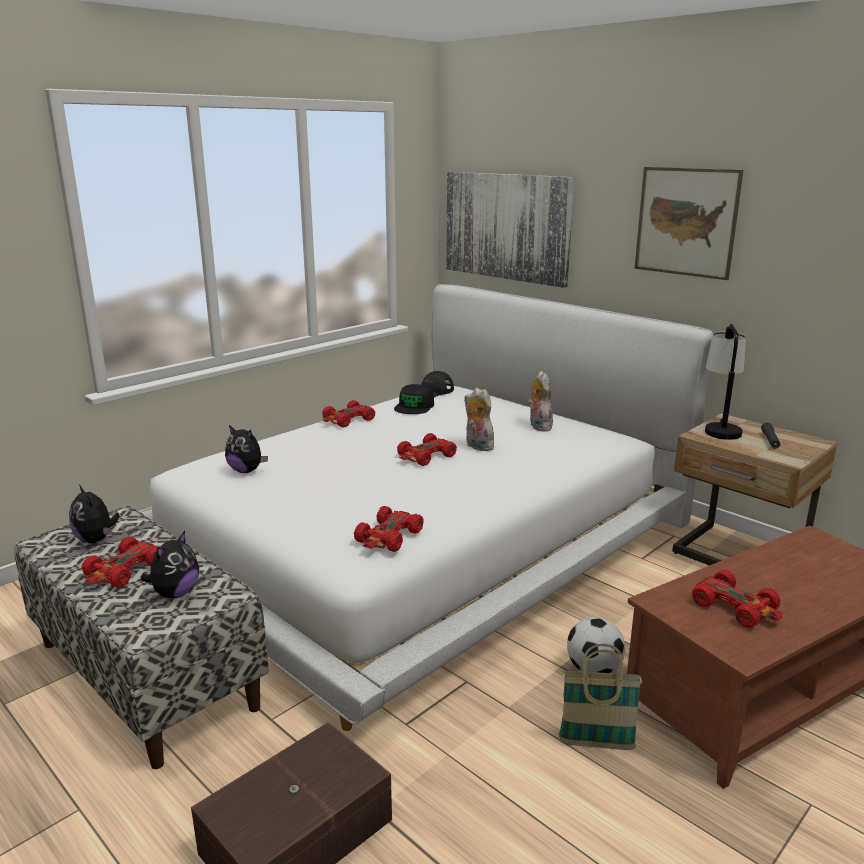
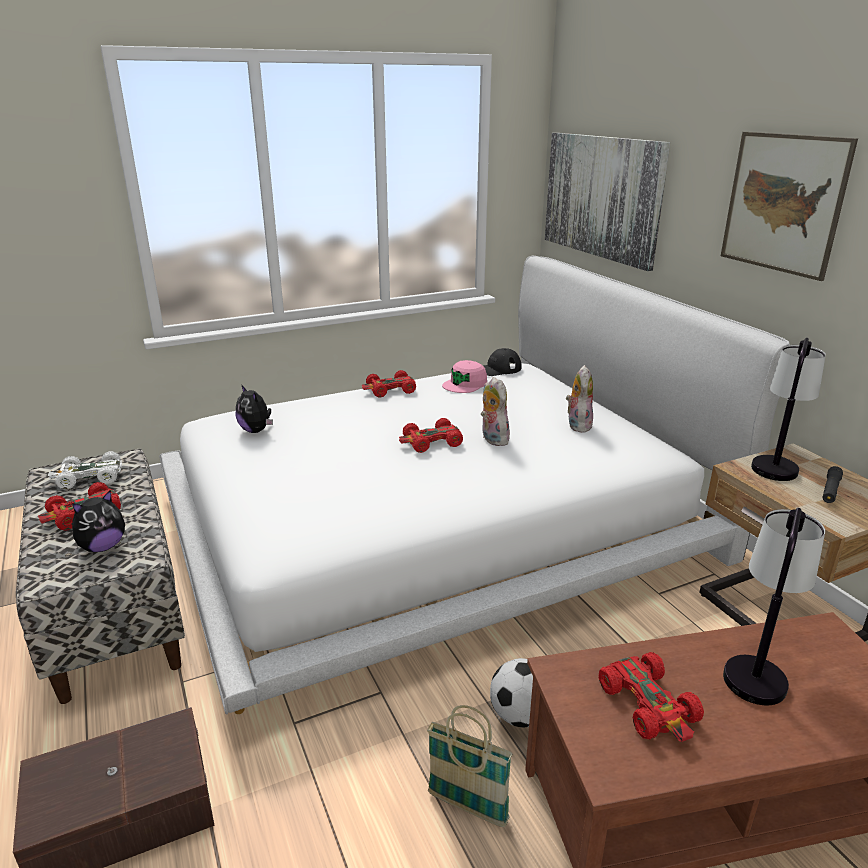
camera: 20 degrees right, 5 degrees up
plush toy [69,485,120,543] -> white toy car [48,451,122,490]
red toy car [354,506,424,552] -> none
black cap [394,384,434,414] -> pink cap [442,360,487,393]
none -> table lamp [723,508,825,705]

